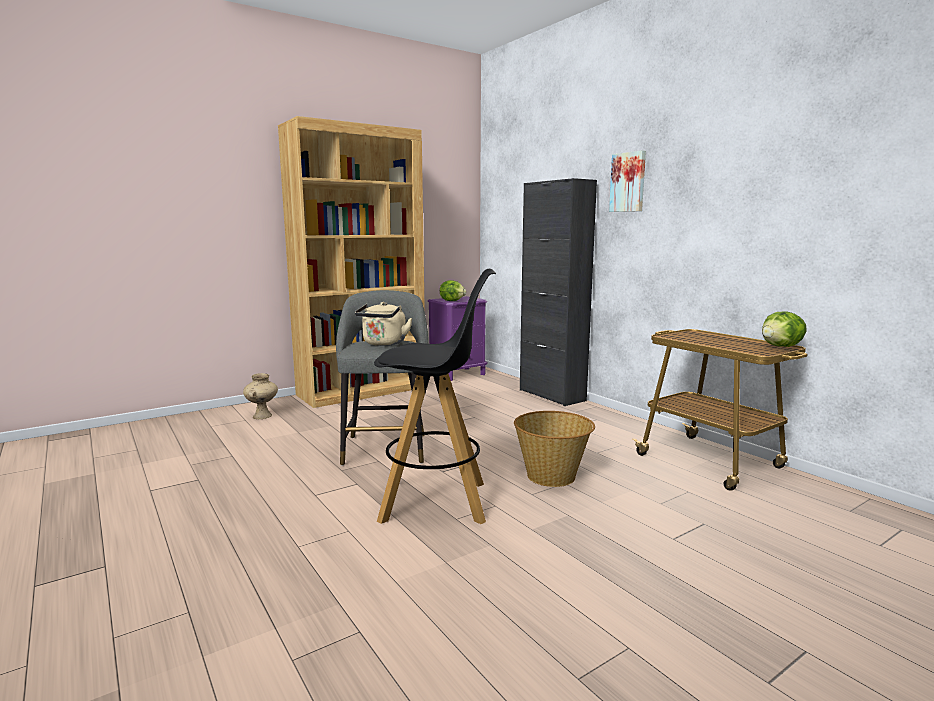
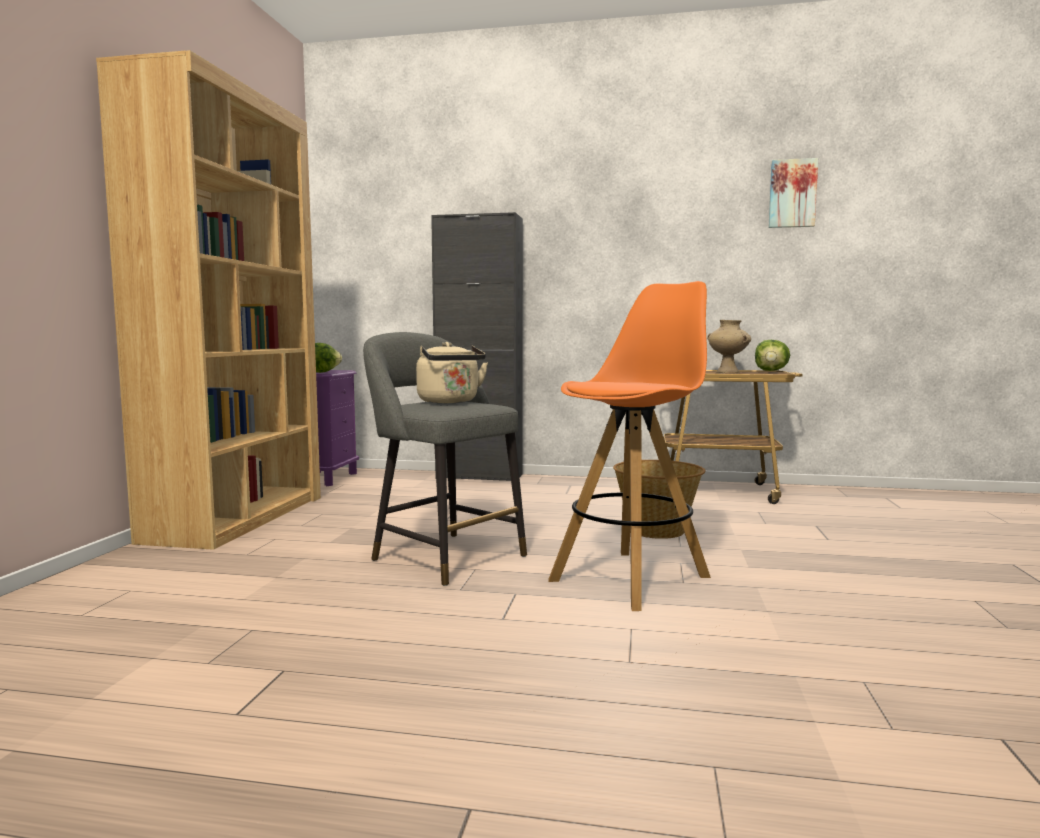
camera: 45 degrees left, 5 degrees down
beige vase [243,373,278,419] -> beige vase moved to [707,320,751,373]
black stool [374,269,496,524] -> orange stool [548,281,711,611]
picture [609,150,646,212] -> picture moved to [769,158,818,228]

